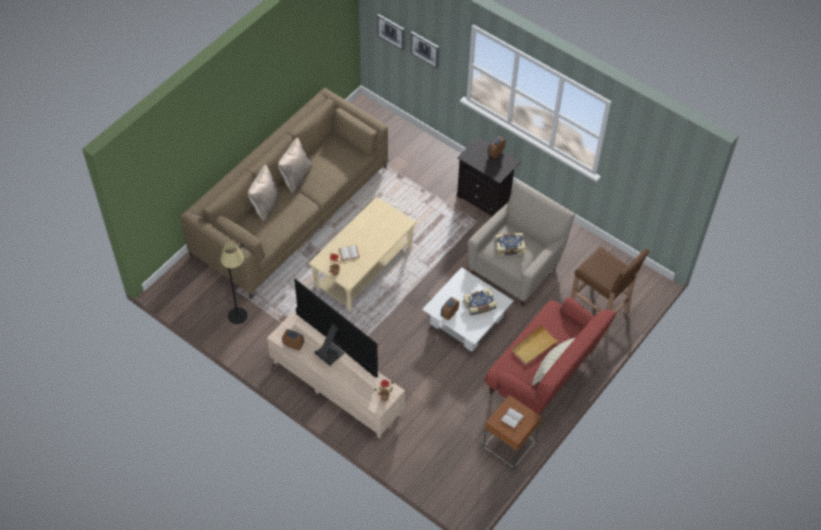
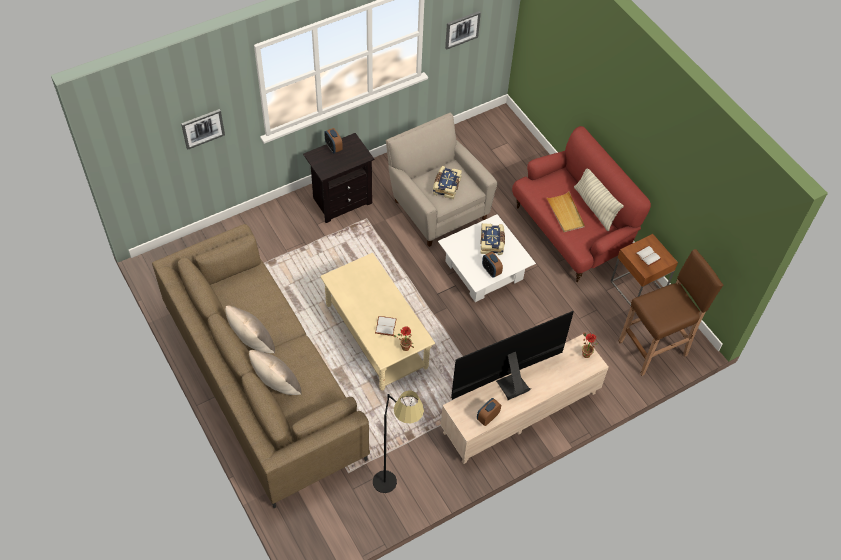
camera: 70 degrees left, 0 degrees up
picture [377,14,405,51] -> picture moved to [445,11,481,50]
brown stool [570,247,650,336] -> brown stool moved to [618,249,723,376]

